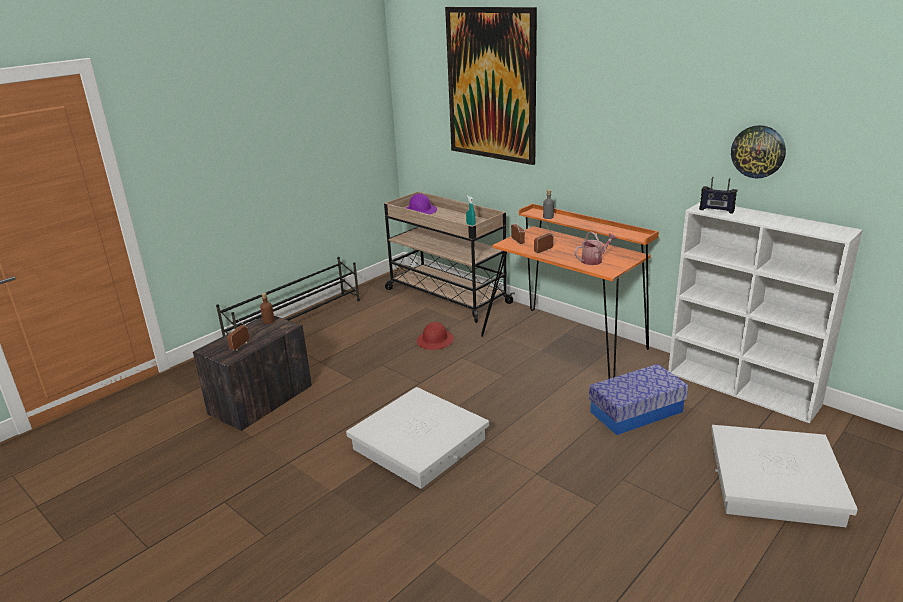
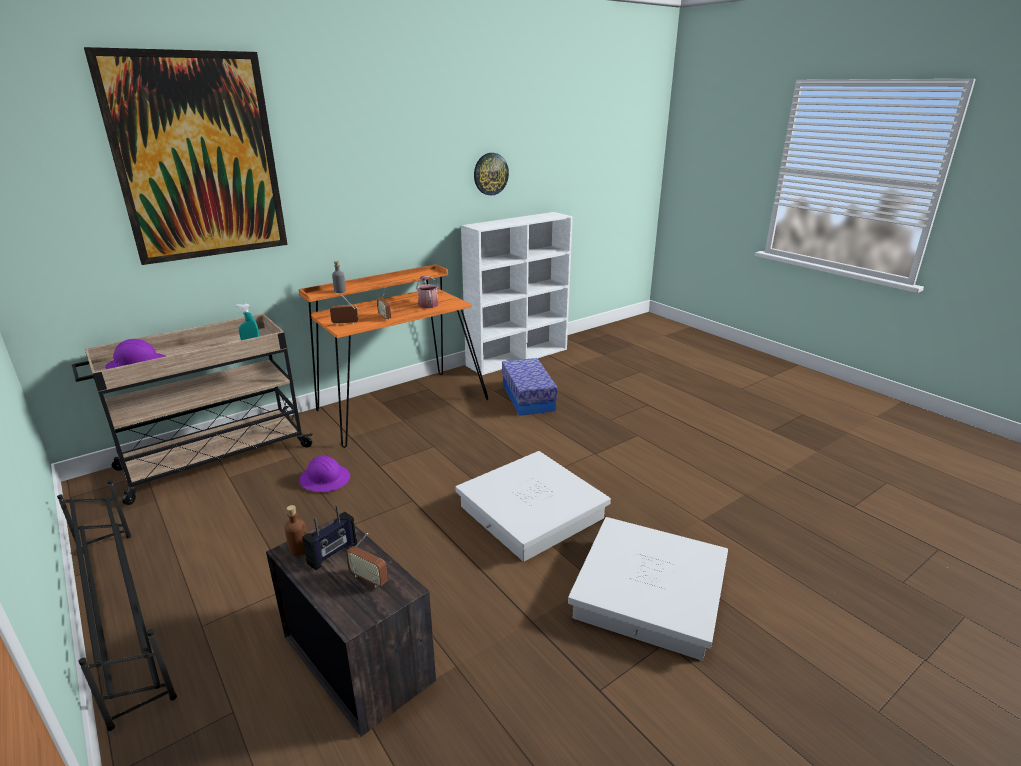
camera: 80 degrees left, 0 degrees up
red hard hat [417,322,454,350] -> purple hard hat [299,456,350,492]
radio [699,177,737,214] -> radio moved to [302,505,357,570]
white storage box [711,425,858,527] -> white storage box moved to [568,517,728,661]

